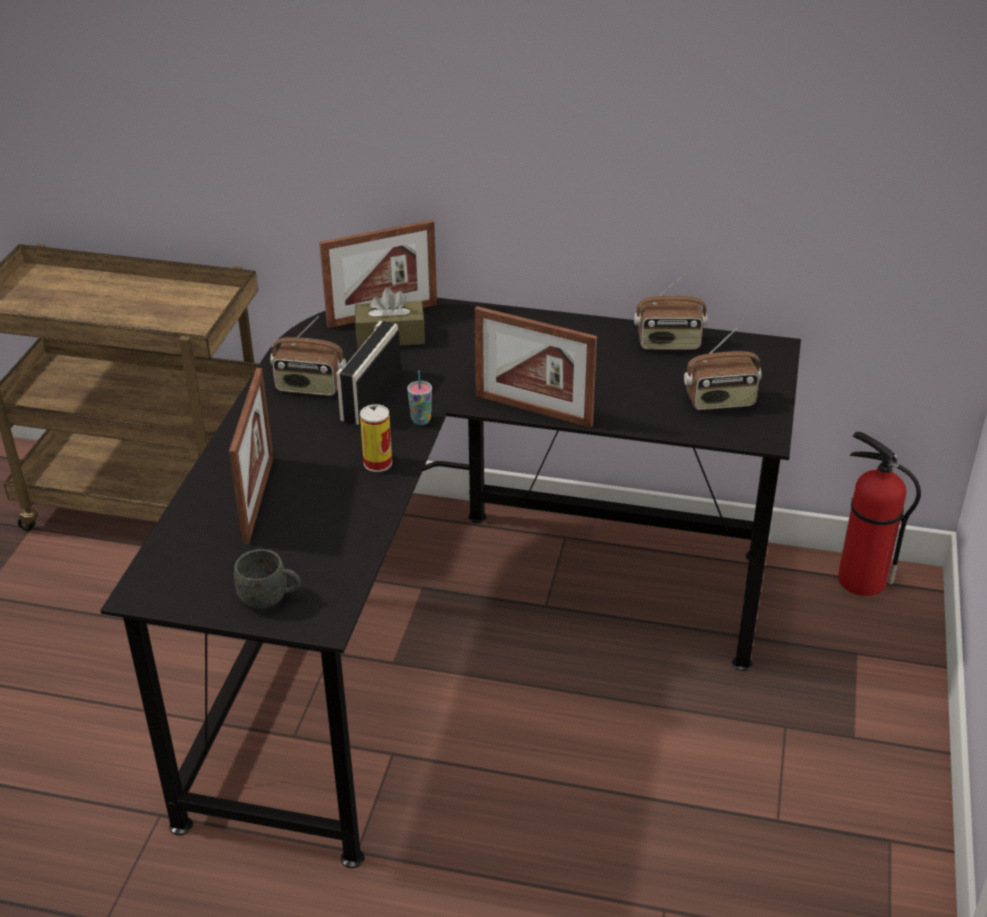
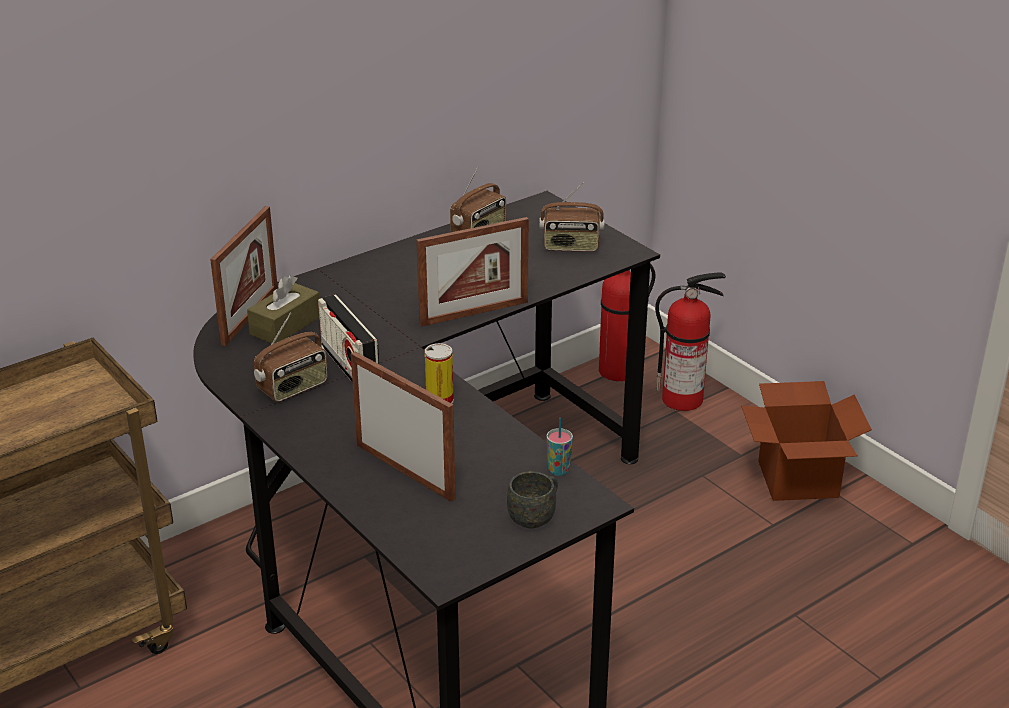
camera: 50 degrees left, 5 degrees down
cup [407,370,432,425] -> cup moved to [546,418,573,476]
radio [684,328,762,410] -> radio turned 60 degrees clockwise [539,183,605,252]
none -> fire extinguisher [655,272,726,411]
none -> cardboard box [741,381,872,501]

